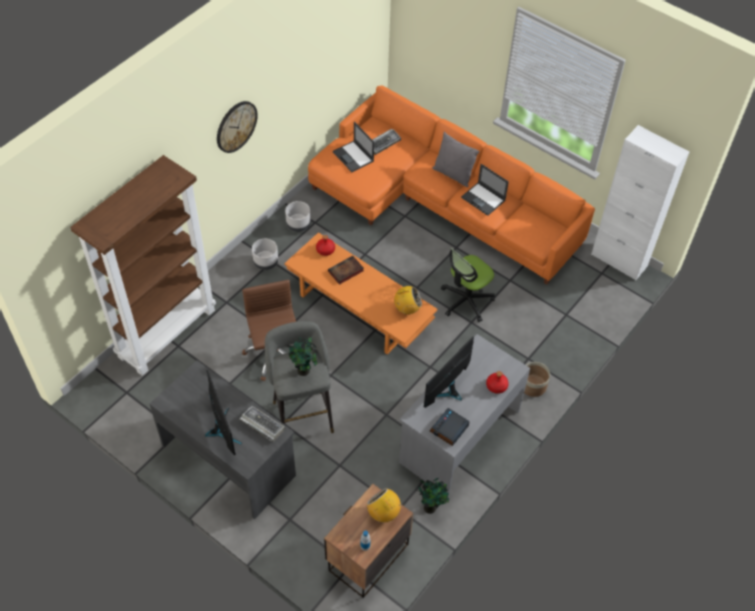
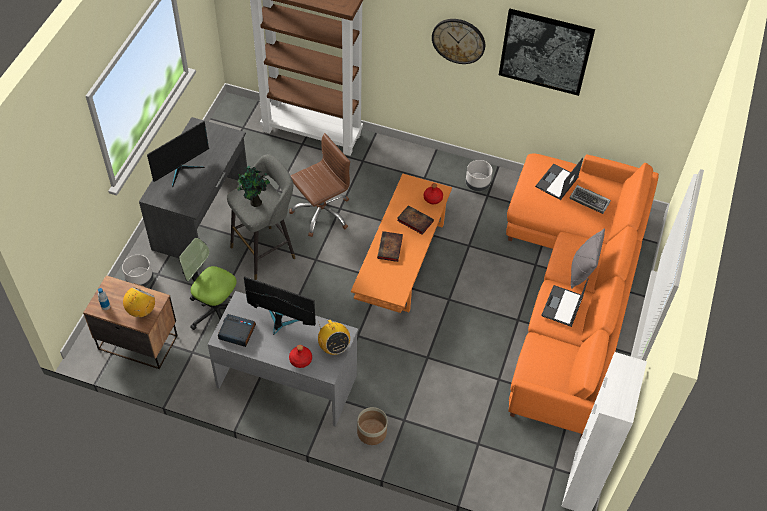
camera: 70 degrees right, 0 degrees up
keyboard [239,406,285,442] -> none
grey planter [252,239,278,270] -> grey planter moved to [122,255,153,287]
radio [394,286,422,315] -> radio moved to [318,320,350,355]
potted plant [418,478,449,514] -> none
office chair [441,248,495,322] -> office chair moved to [179,238,237,330]
none -> book [377,231,403,262]
none -> picture [499,9,595,96]

